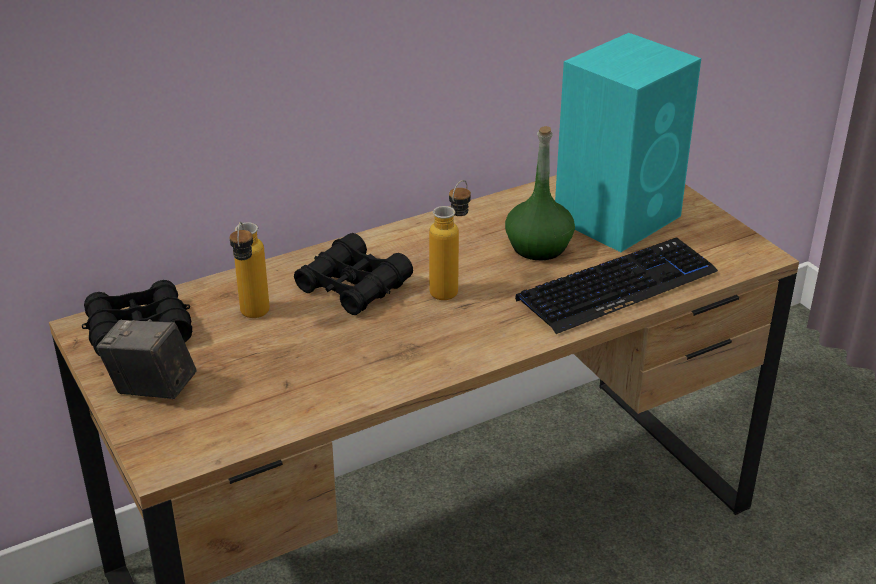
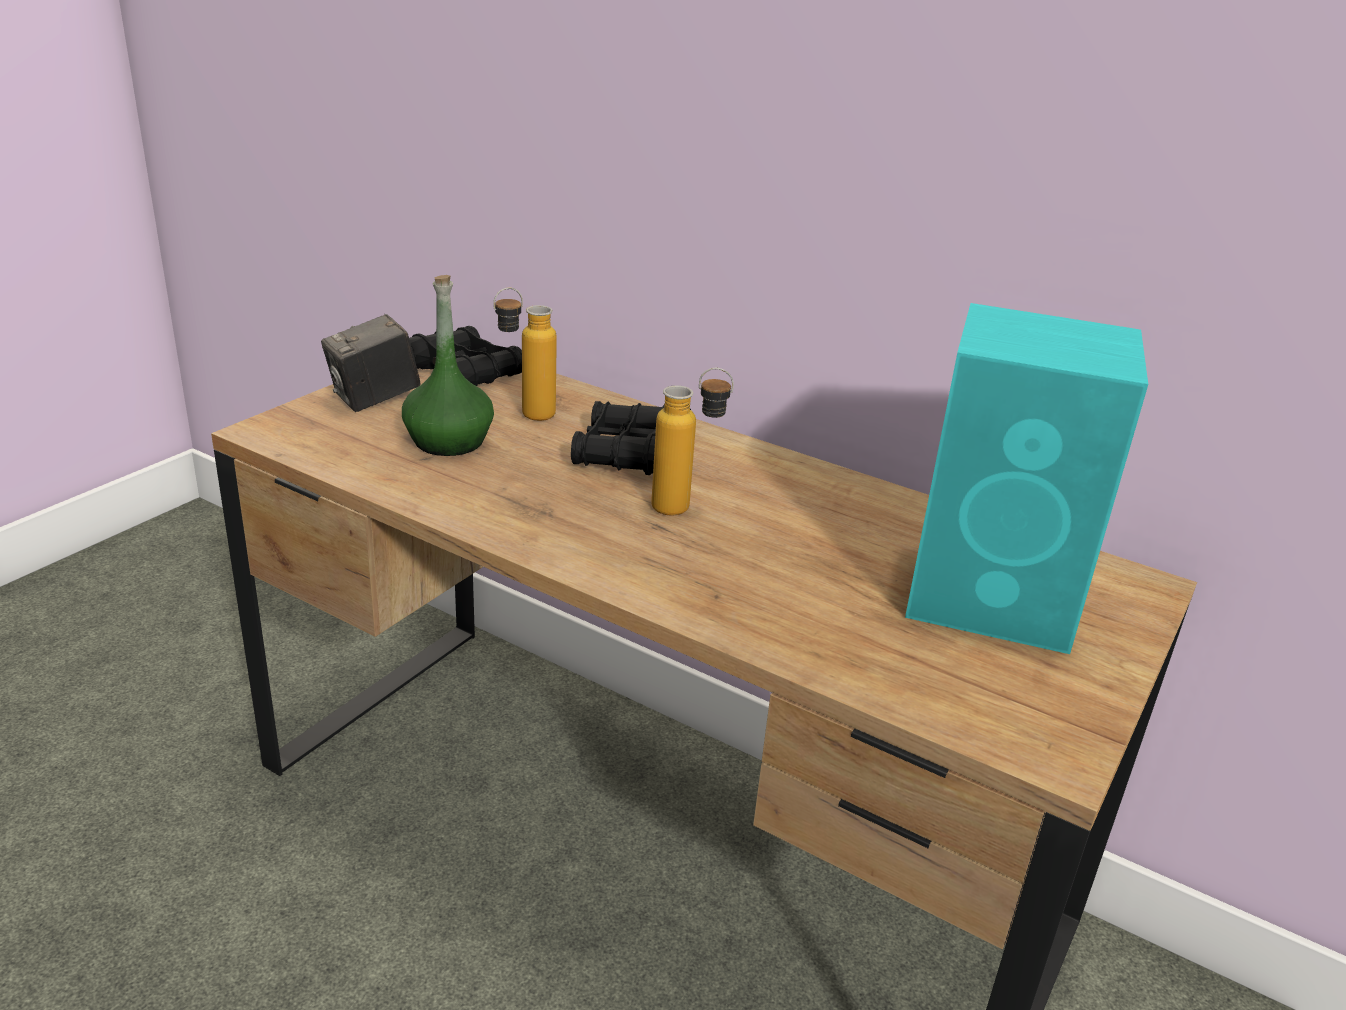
camera: 60 degrees right, 5 degrees down
camera [96,319,196,400] -> camera turned 120 degrees counterclockwise [321,314,421,412]
green bottle [505,126,575,260] -> green bottle moved to [402,275,494,456]
keyboard [515,237,718,334] -> none

